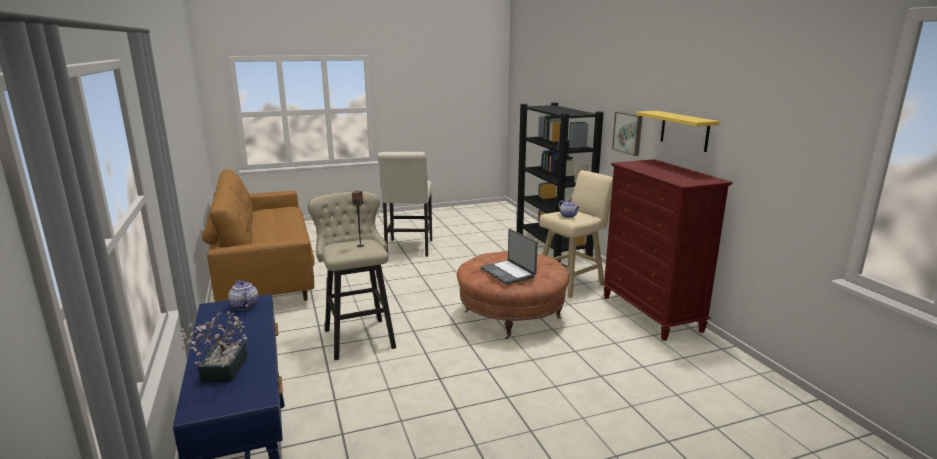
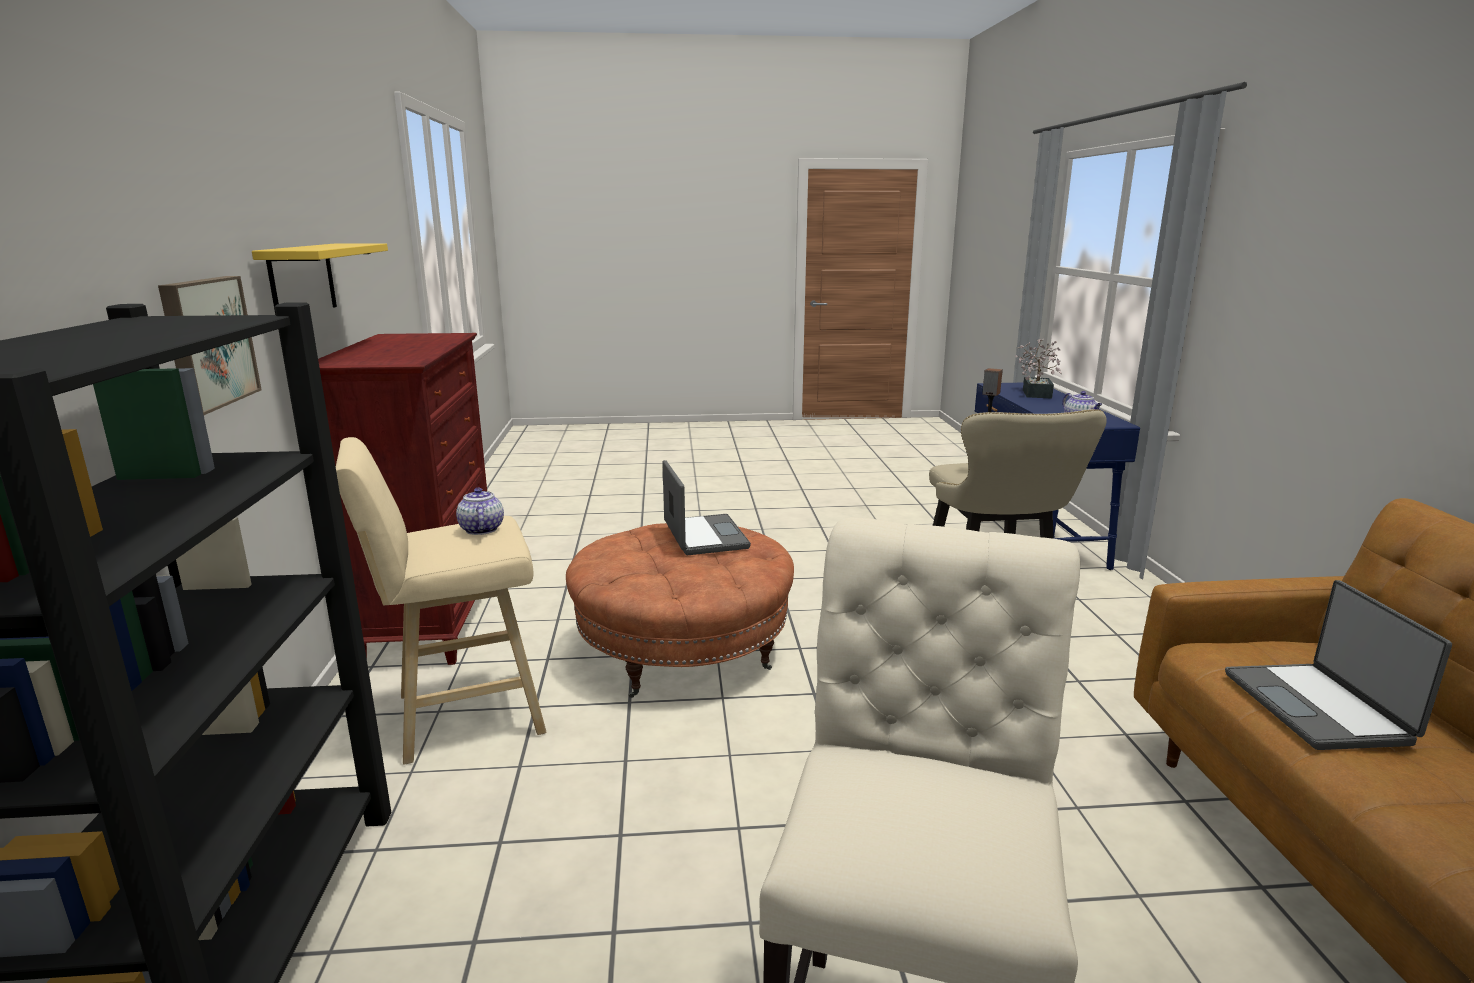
camera: 165 degrees left, 0 degrees up
none -> laptop [1225,580,1452,750]

